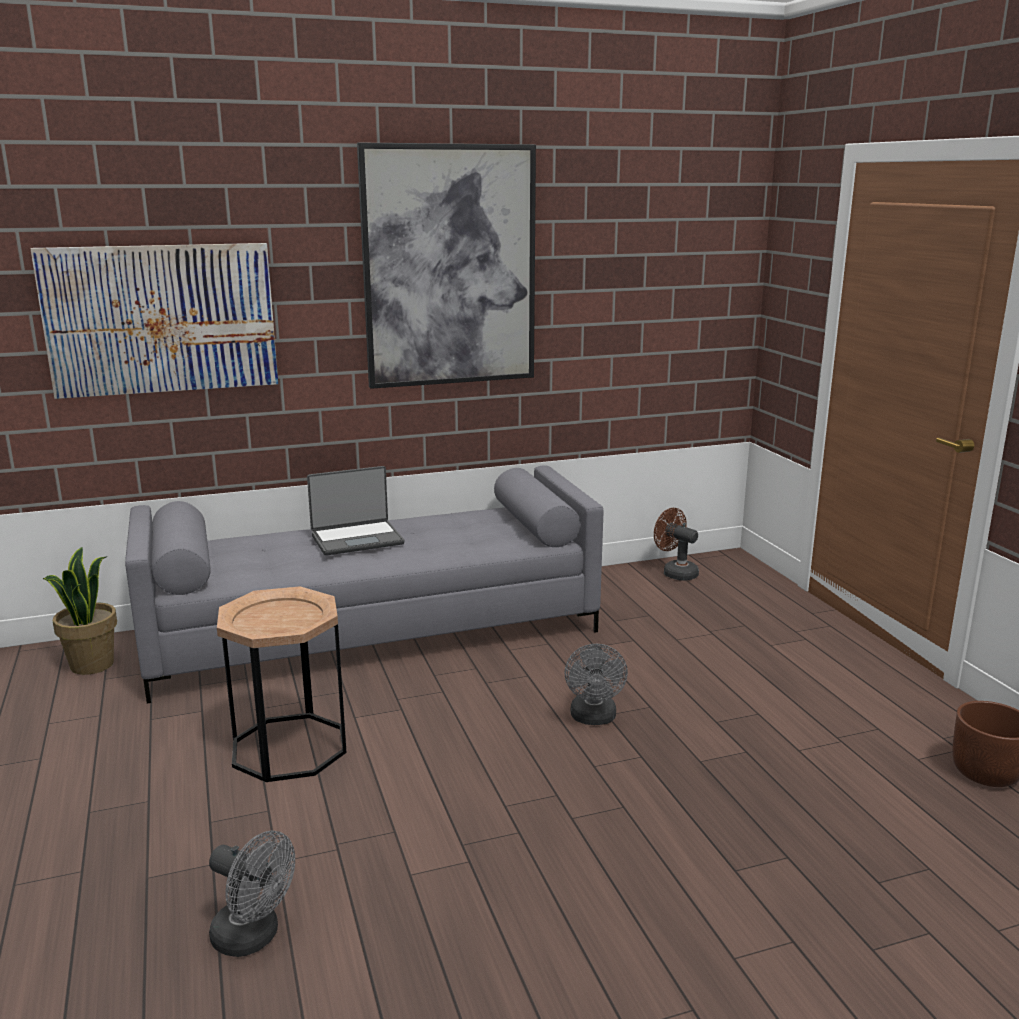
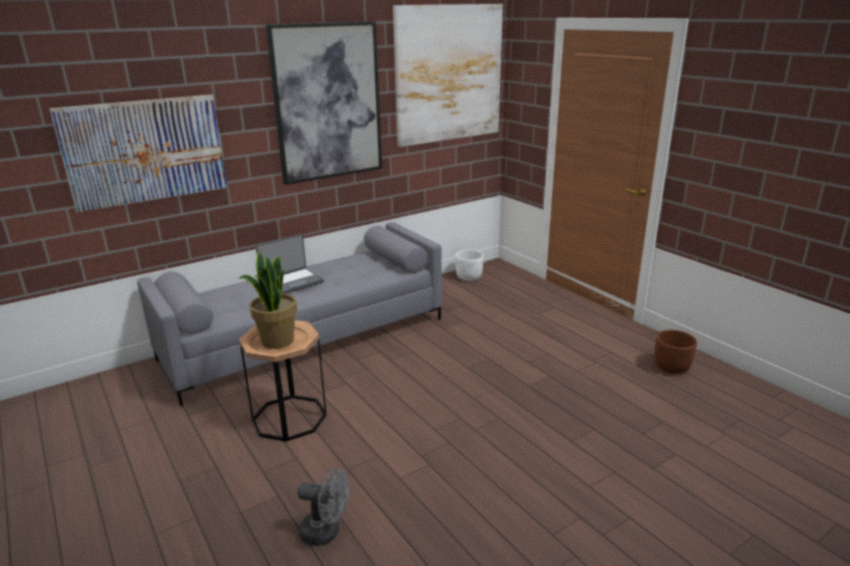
camera: 15 degrees left, 5 degrees up
potted plant [43,547,117,675] -> potted plant moved to [239,251,297,349]
grey fan [564,644,628,725] -> none
brown fan [654,508,699,581] -> white planter [455,250,484,281]
none -> picture [393,4,503,147]

